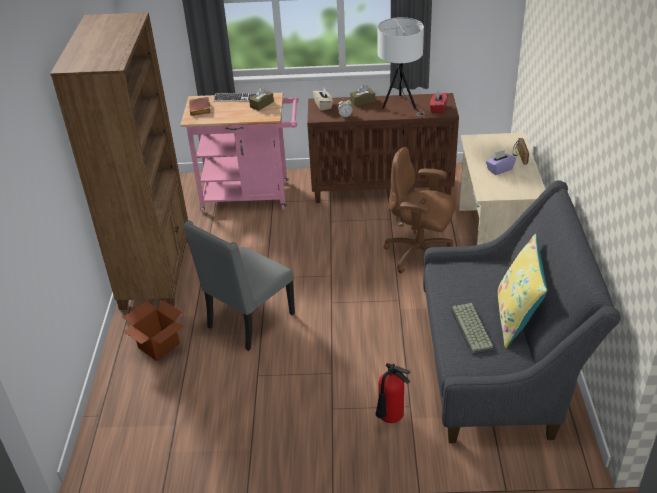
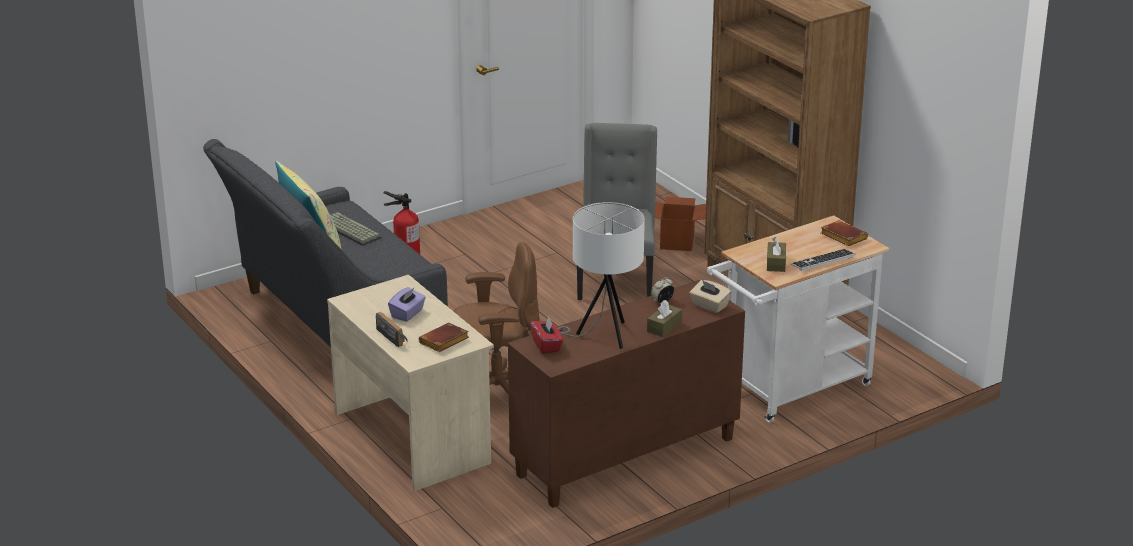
camera: 145 degrees right, 10 degrees down
pink cart [180,93,299,213] -> white cart [707,216,890,423]
none -> brown book [419,323,469,352]

